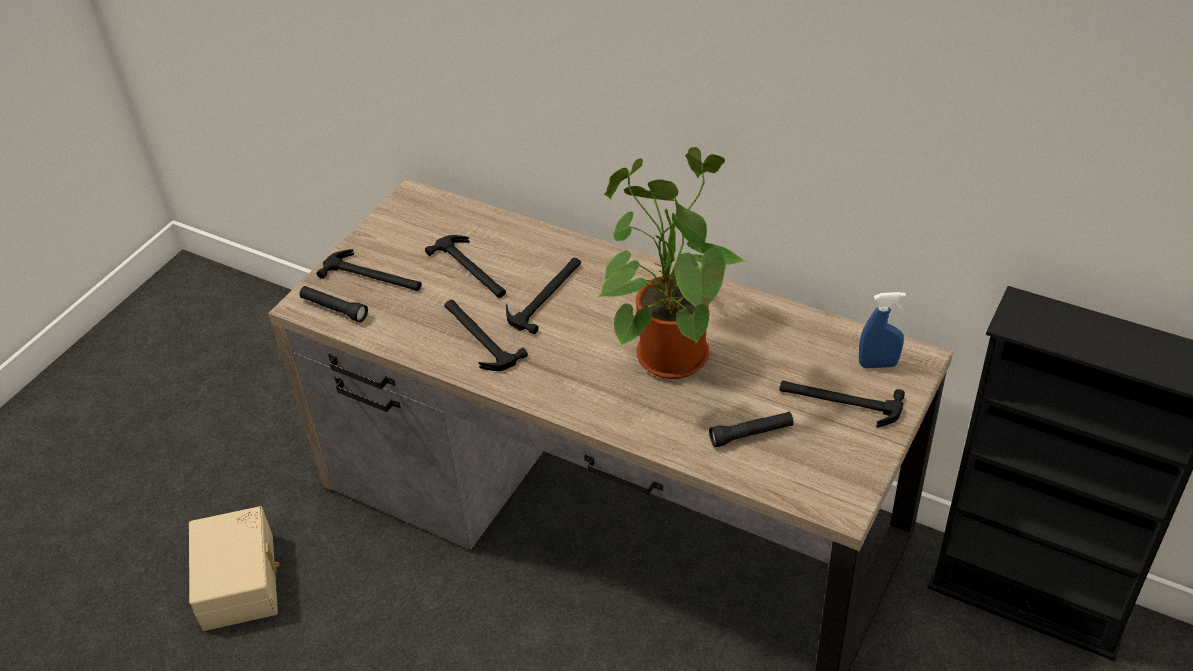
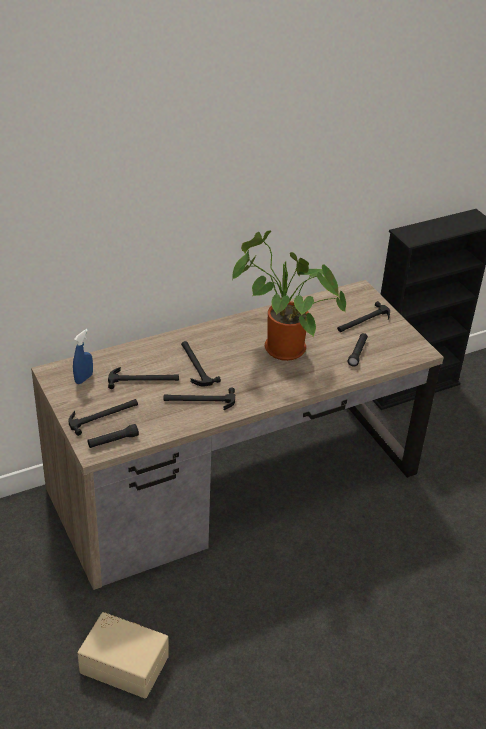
camera: 60 degrees left, 5 degrees down
blue spray bottle [859,292,906,368] -> blue spray bottle moved to [73,329,93,384]

